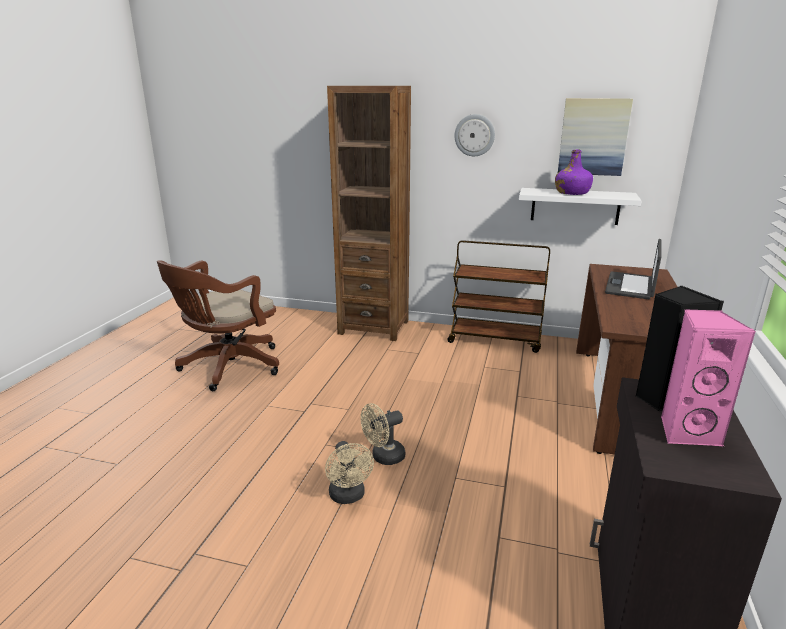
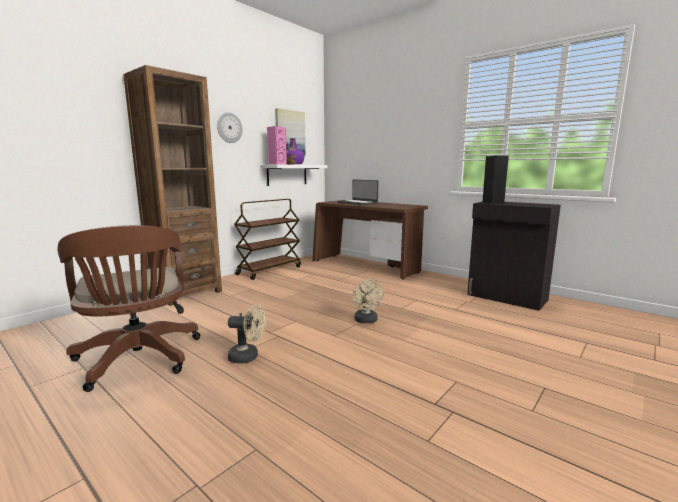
camera: 65 degrees left, 10 degrees down
beige fan [325,441,374,504] -> beige fan moved to [228,303,266,363]
pink speaker [661,309,756,447] -> pink speaker moved to [267,126,287,165]

